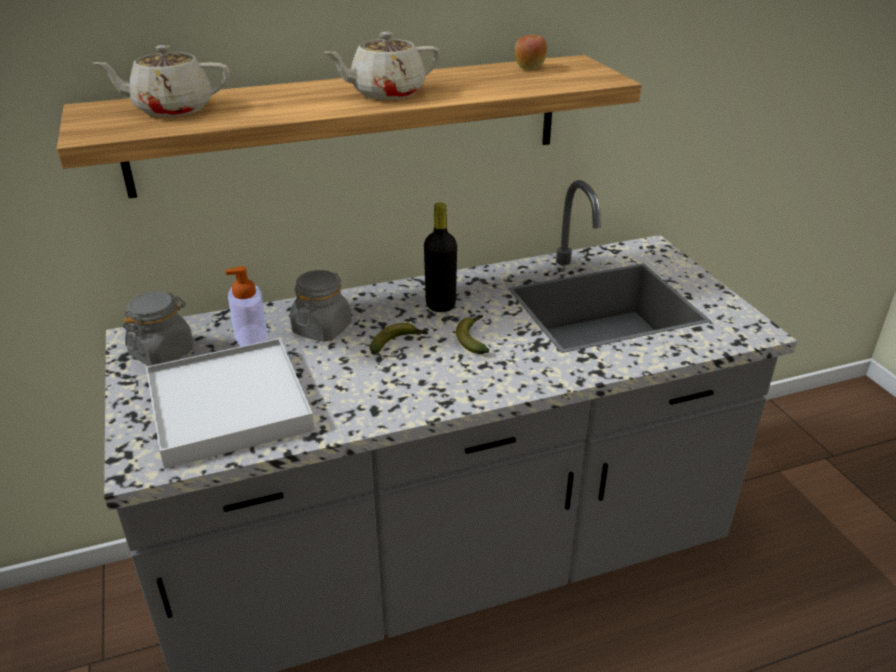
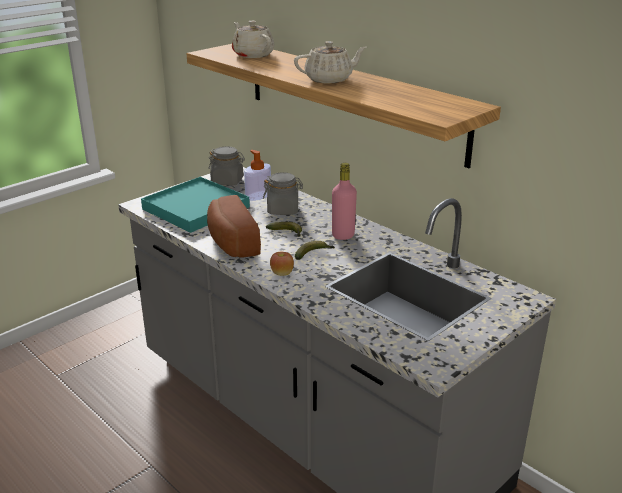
camera: 65 degrees right, 5 degrees down
white tray [146,338,314,469] -> turquoise tray [141,177,250,233]
beige teapot [323,32,440,100] -> beige teapot turned 120 degrees clockwise [294,41,367,84]
black bottle [424,202,457,312] -> pink bottle [332,163,357,240]
apple [514,35,547,70] -> apple moved to [270,252,294,276]
none -> bread [207,195,261,258]

